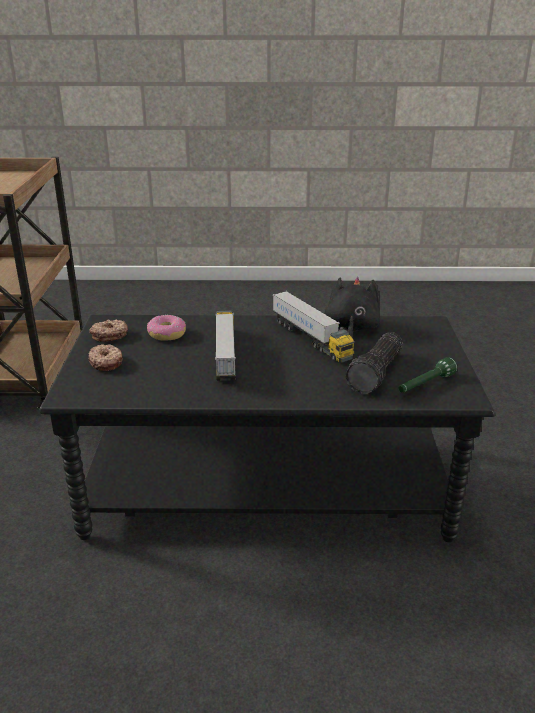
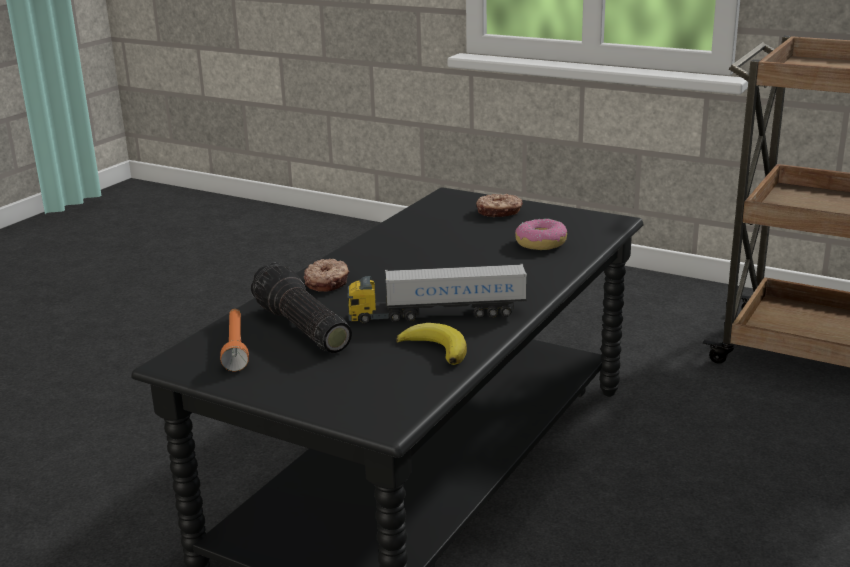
camera: 120 degrees right, 5 degrees down
donut [89,319,128,342] -> donut moved to [304,259,349,292]
toy truck [215,311,236,381] -> none
black plush toy [325,277,380,338] -> banana [396,323,467,365]
green flashlight [398,357,457,393] -> orange flashlight [220,309,249,371]

